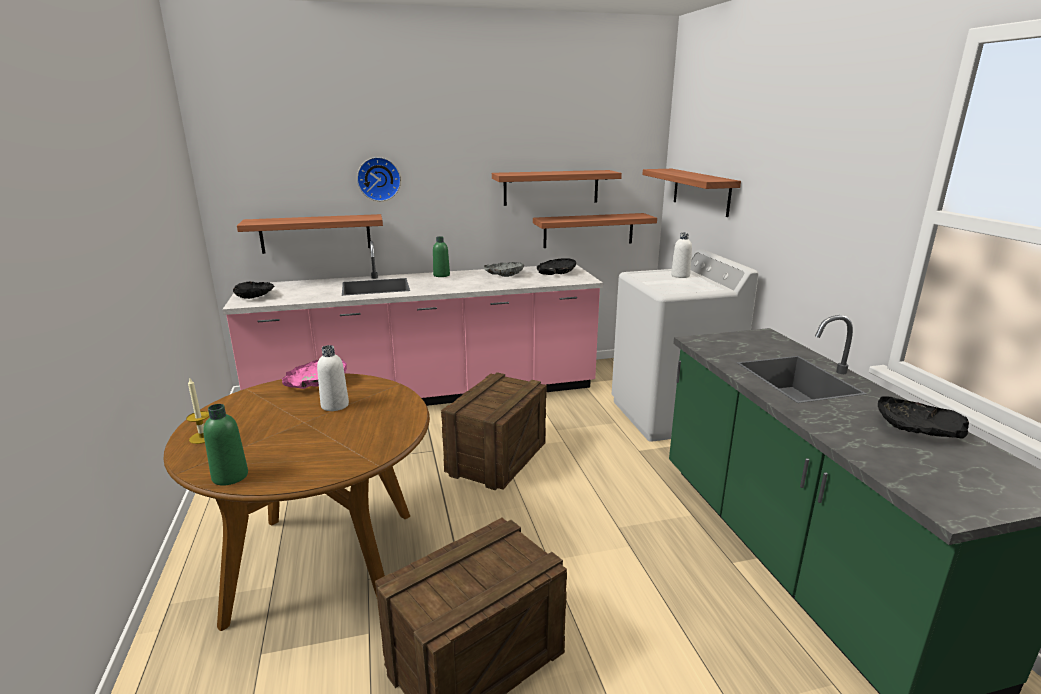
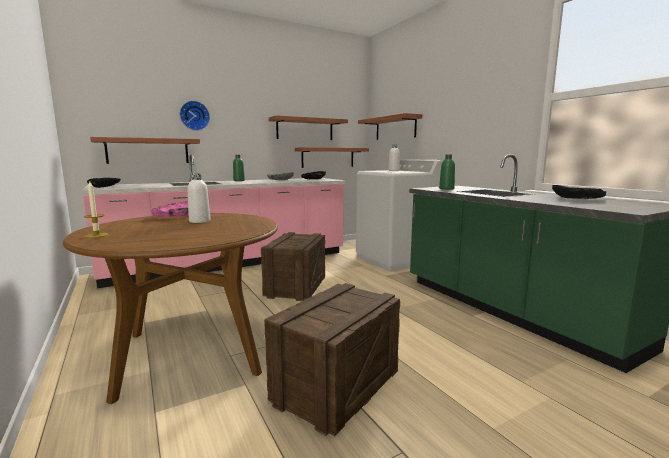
camera: 15 degrees left, 10 degrees down
green bottle [203,404,248,486] -> green bottle moved to [439,155,455,190]

